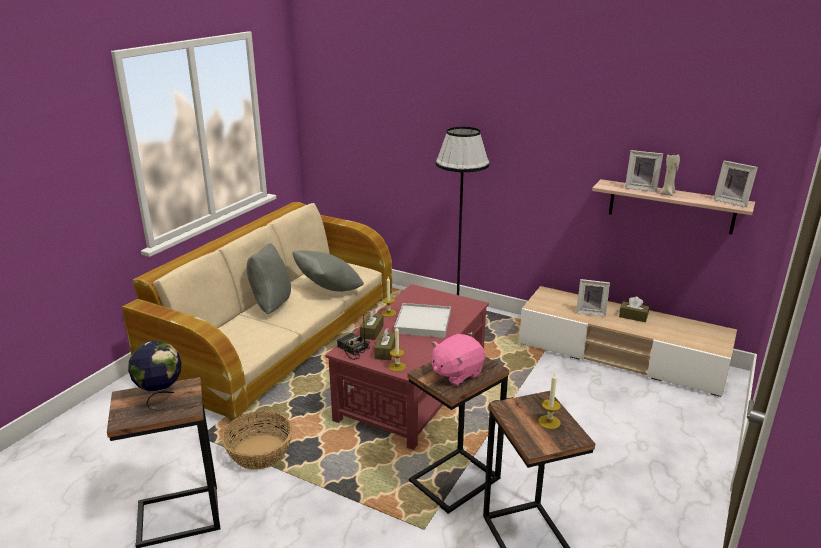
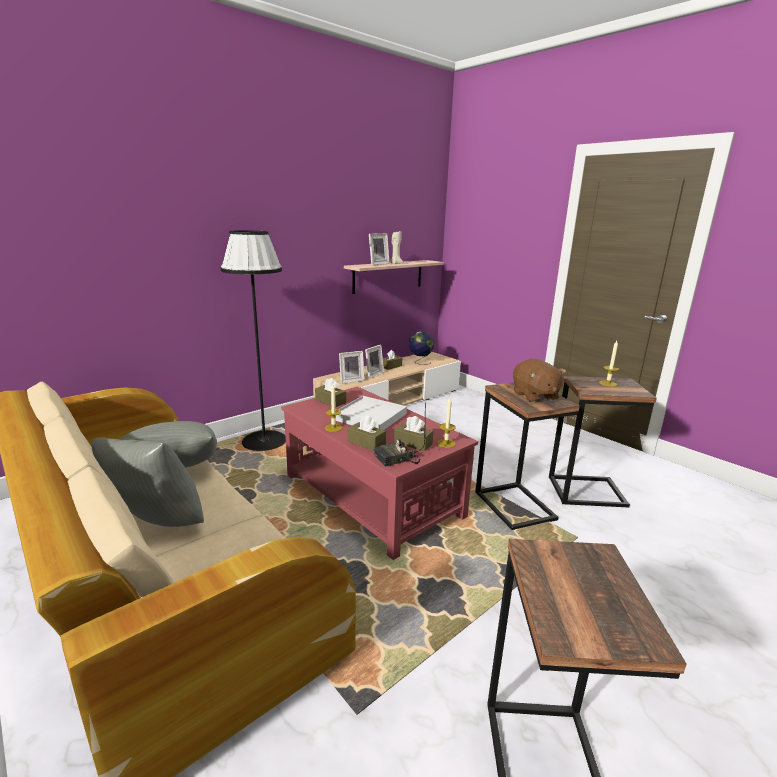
camera: 70 degrees left, 5 degrees down
globe [128,341,181,411] -> globe moved to [409,331,434,365]
basket [221,411,293,470] -> none
pink plush toy [431,334,486,386] -> brown plush toy [513,358,566,403]
picture frame [713,160,758,207] -> picture frame moved to [339,351,365,384]
none -> brown tissue box [315,378,346,407]

